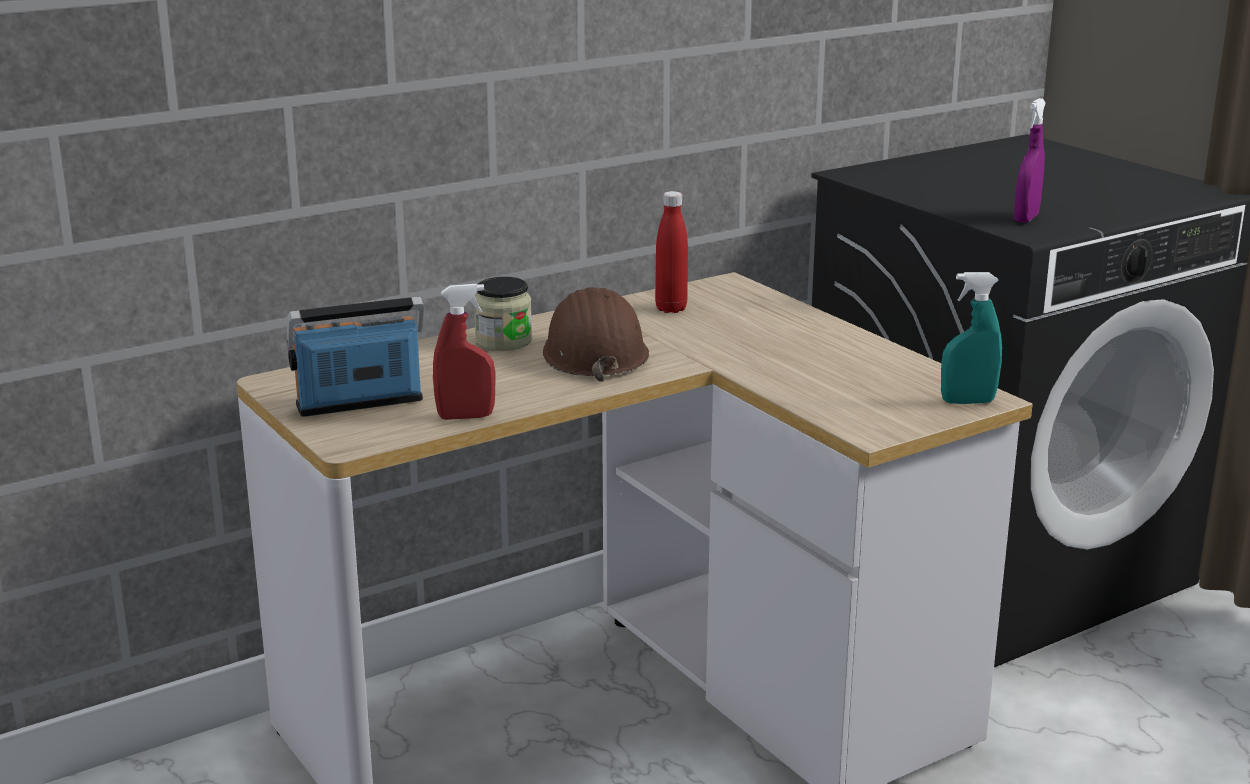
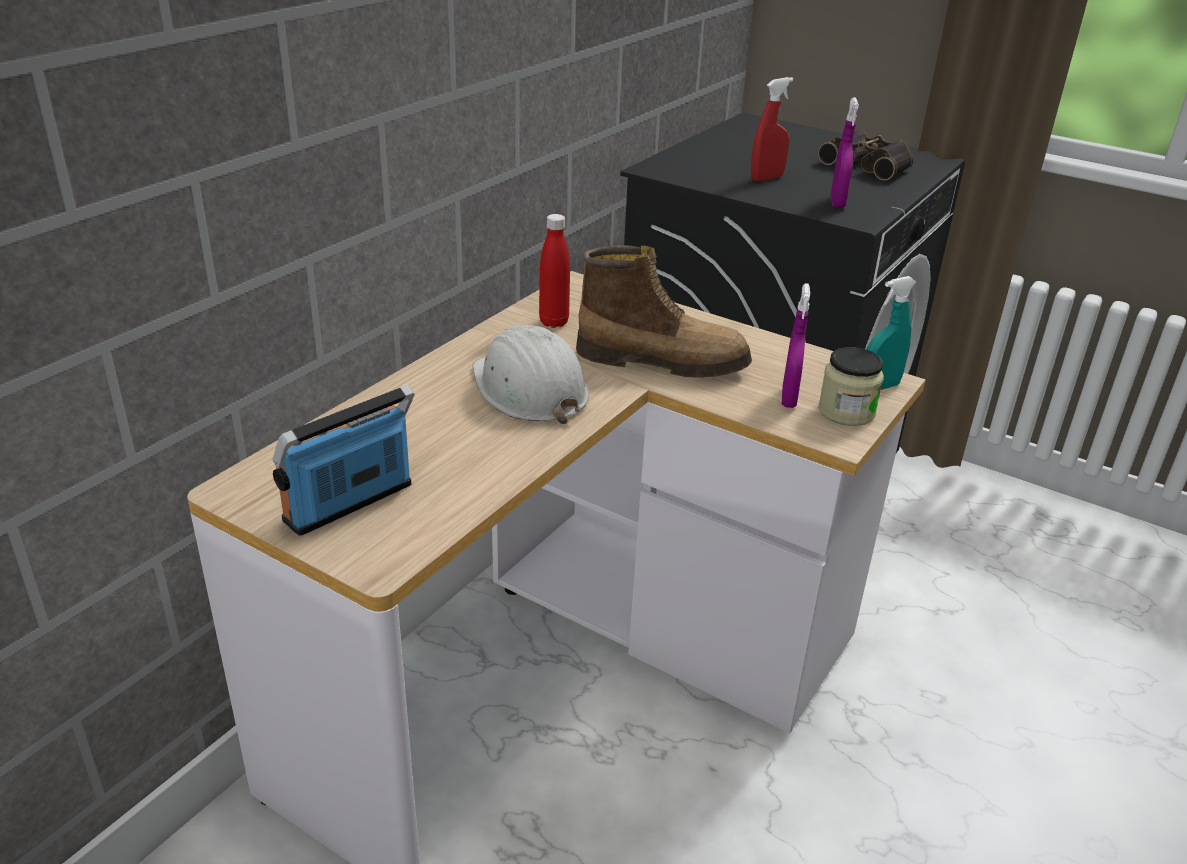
camera: 25 degrees left, 10 degrees up
red spray bottle [433,284,496,420] -> red spray bottle moved to [751,77,793,182]
jar [474,277,532,351] -> jar moved to [818,347,884,426]
brown hard hat [543,287,649,382] -> white hard hat [473,325,589,424]
none -> boot [576,245,752,378]
none -> purple spray bottle [782,283,810,408]
none -> binoculars [818,130,914,181]

